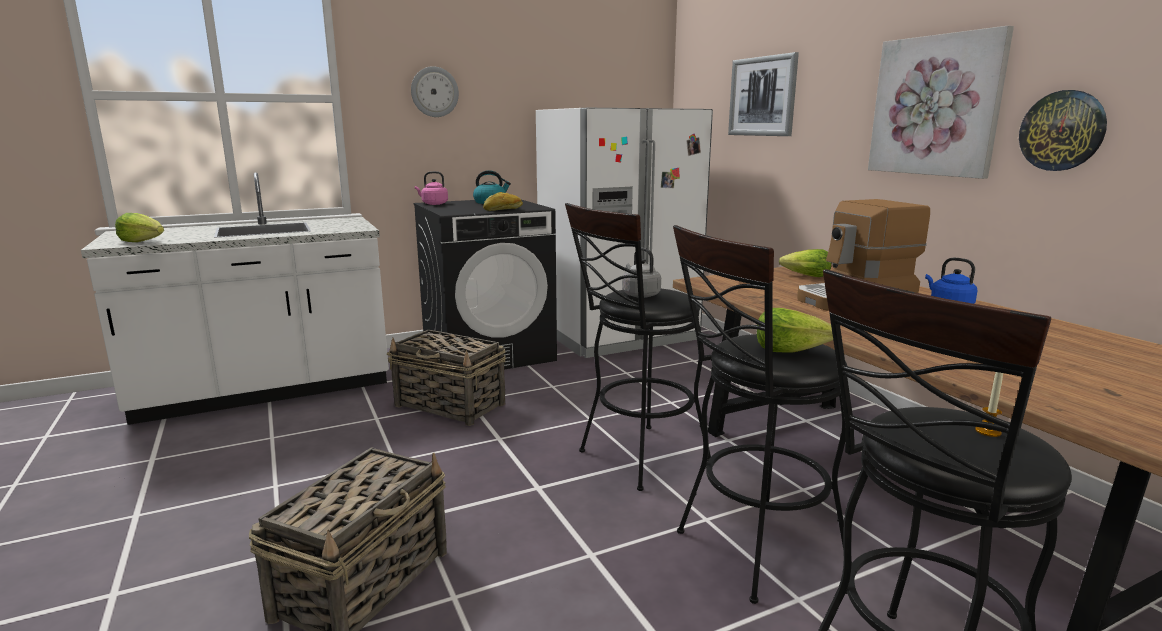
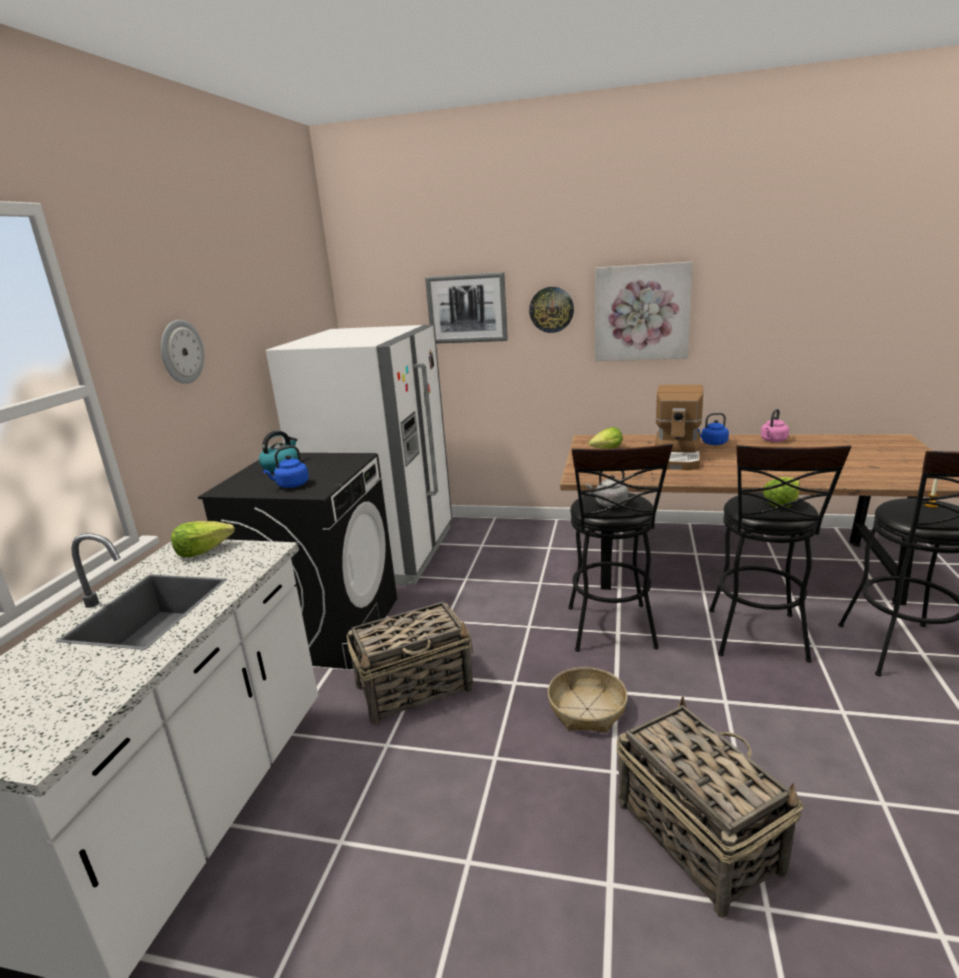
camera: 50 degrees left, 5 degrees up
lettuce [115,213,164,242] -> lettuce moved to [171,521,235,558]
pink kettle [415,171,448,205] -> pink kettle moved to [761,409,789,442]
bread [483,192,523,211] -> none
wall clock [1019,90,1107,171] -> wall clock moved to [529,287,574,333]
none -> blue kettle [263,446,309,488]
none -> basket [548,667,628,733]

